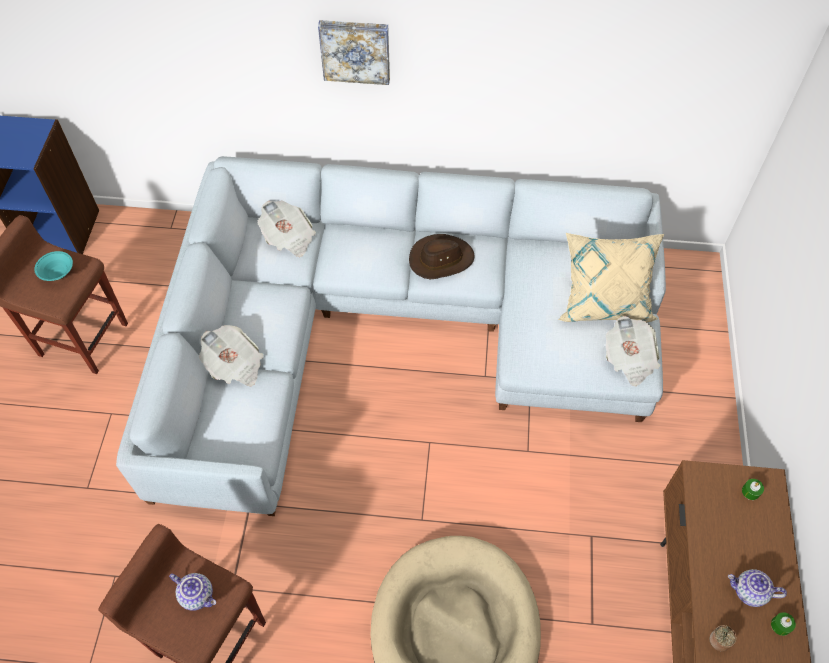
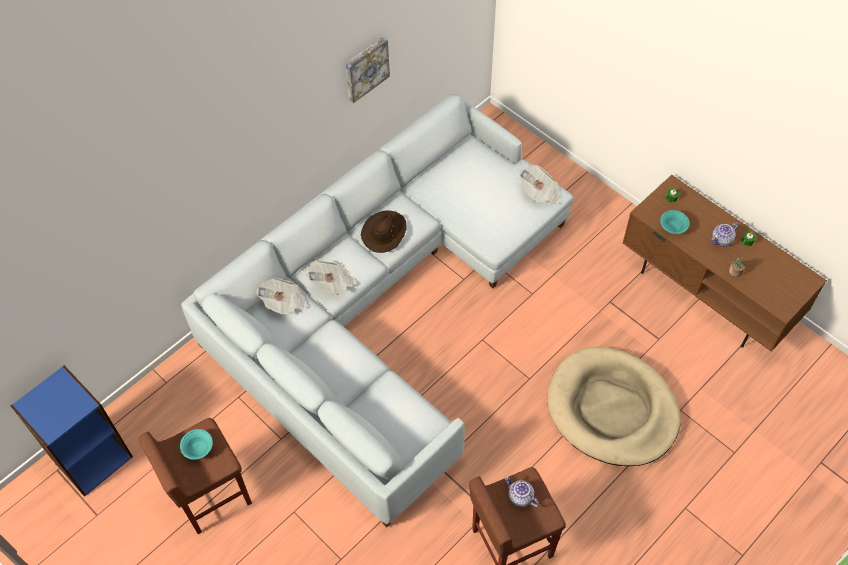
camera: 50 degrees left, 0 degrees up
teapot [169,573,216,611] -> teapot turned 120 degrees counterclockwise [504,477,539,507]
newspaper [199,325,263,386] -> newspaper moved to [306,260,356,295]
picture [318,20,390,85] -> picture moved to [346,37,390,103]
beige pillow [558,233,664,322] -> none
none -> turquoise bowl [660,210,689,234]

